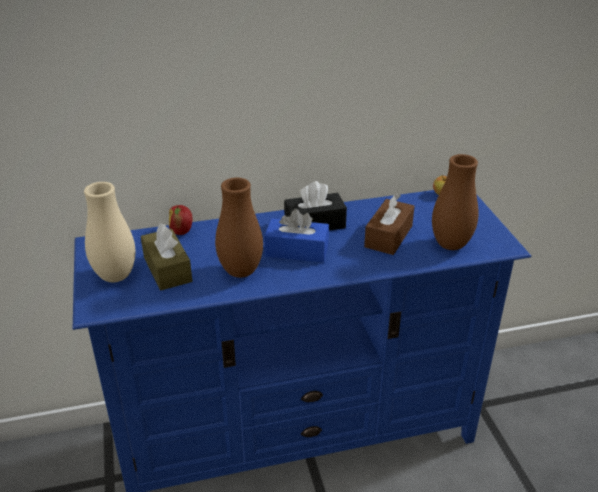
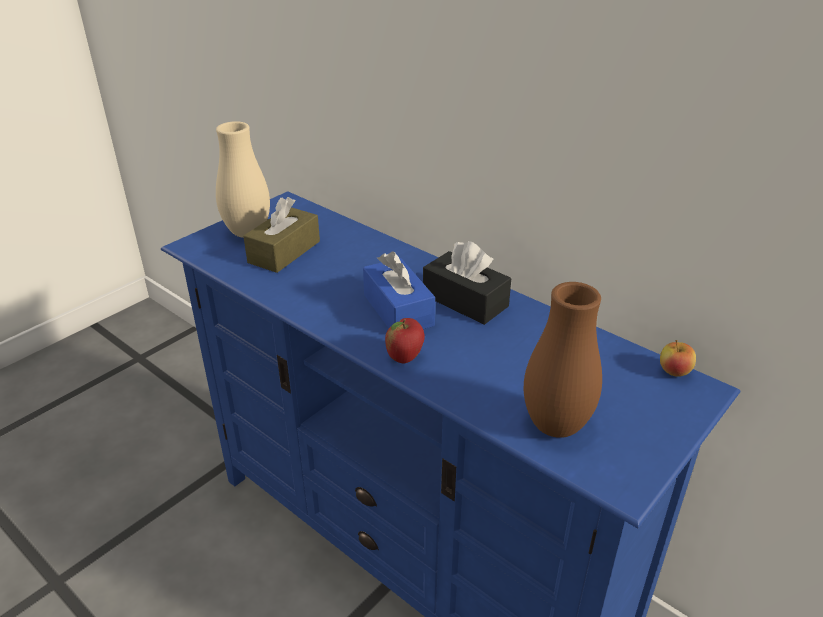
camera: 55 degrees right, 0 degrees up
apple [169,205,192,235] -> apple moved to [385,318,425,363]
brown vase [215,178,263,278] -> none
brown tissue box [364,193,415,255] -> none

